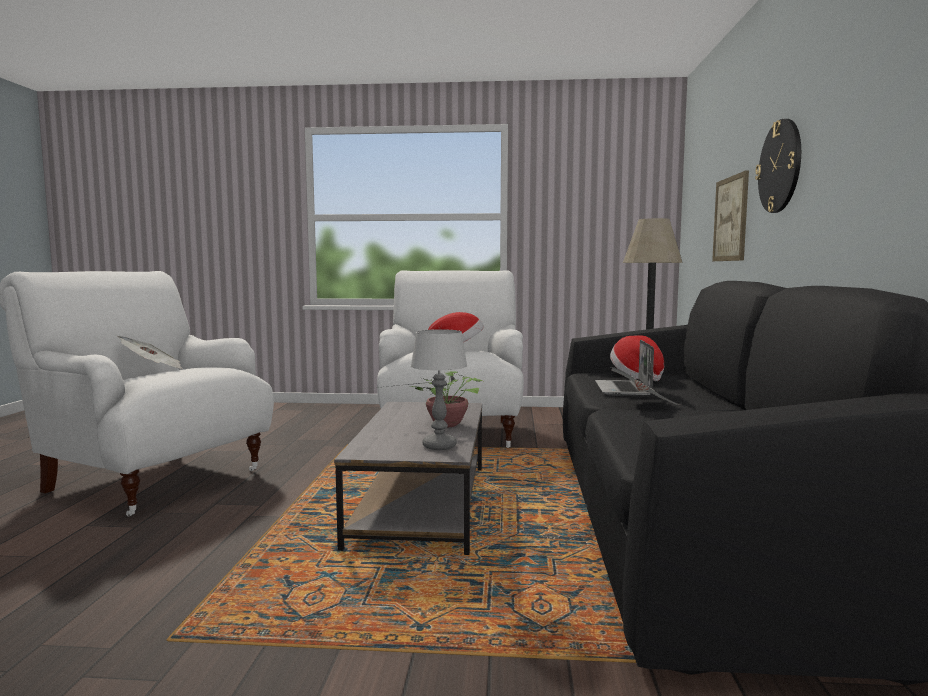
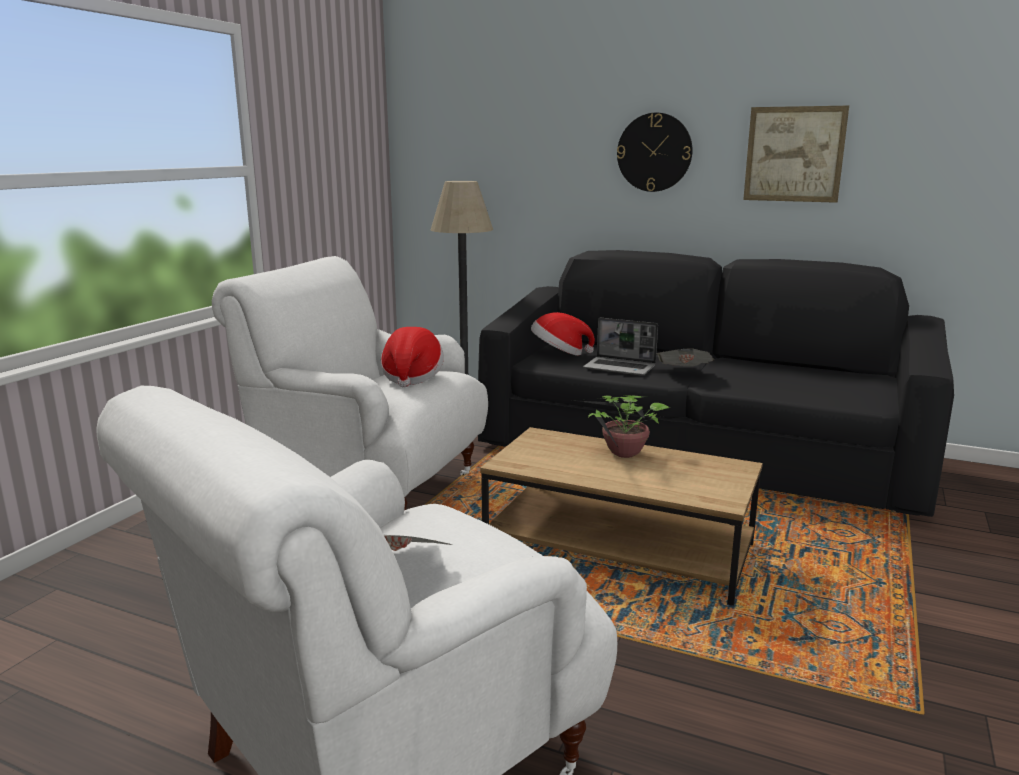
camera: 70 degrees left, 10 degrees up
grey coffee table [334,402,482,555] -> brown coffee table [480,427,763,606]
table lamp [411,329,467,450] -> none
picture [712,170,749,261] -> picture moved to [743,106,849,203]

